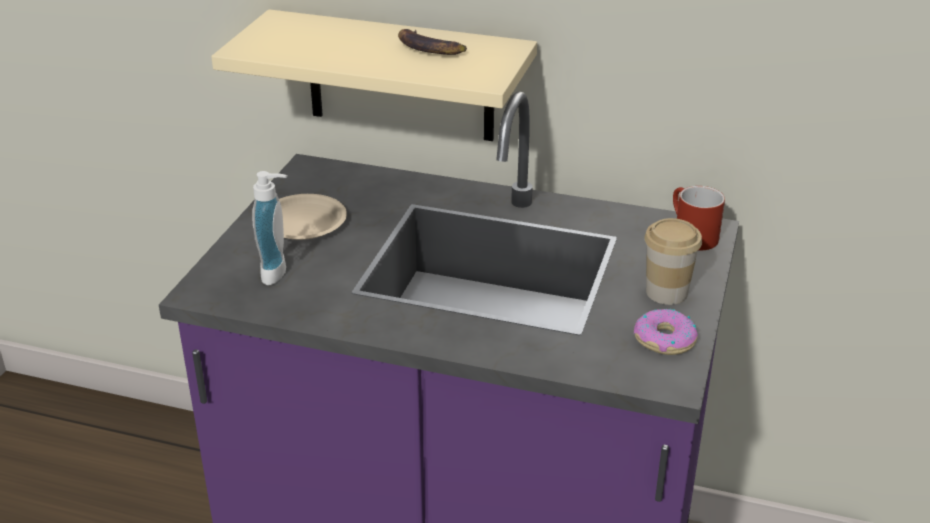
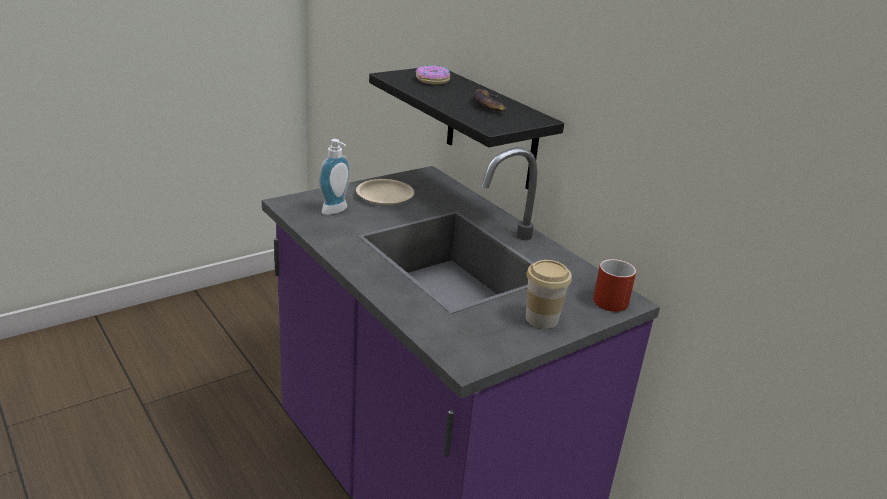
camera: 35 degrees right, 5 degrees down
beige shelf [211,9,537,141] -> black shelf [369,68,564,190]
donut [634,309,698,355] -> donut moved to [416,65,450,85]

